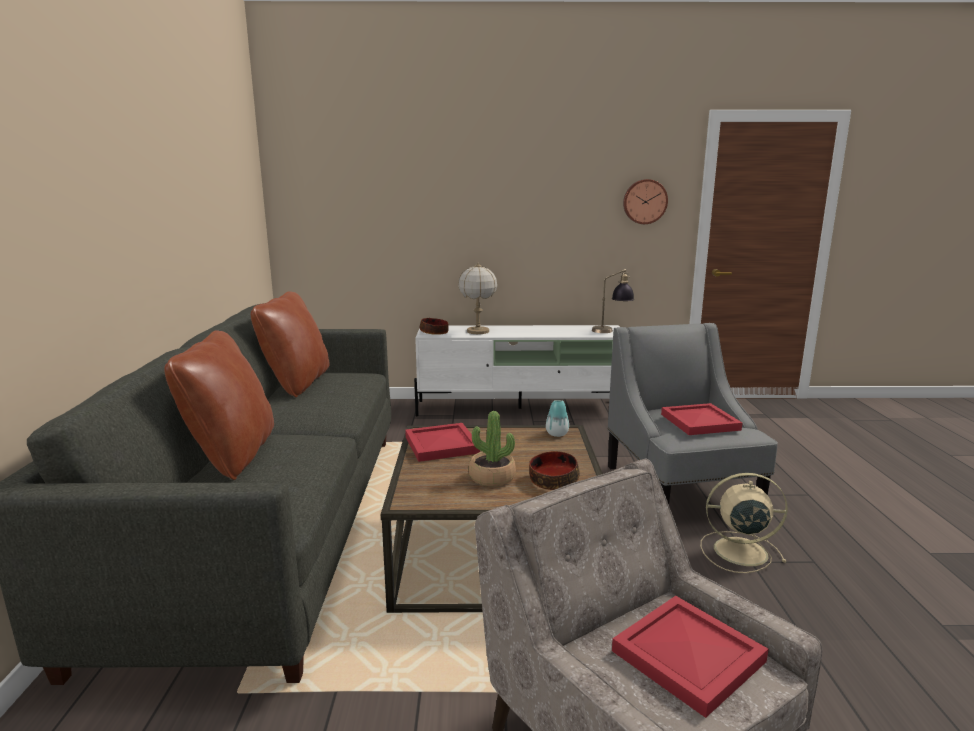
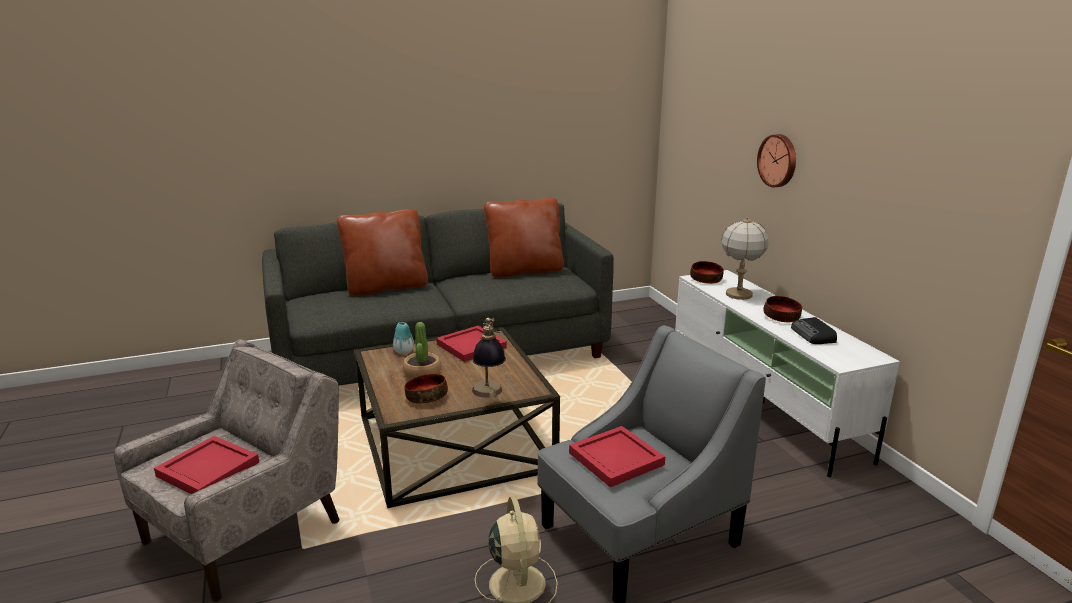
camera: 70 degrees right, 5 degrees up
vase [546,400,569,437] -> vase moved to [393,322,414,354]
table lamp [592,269,634,333] -> table lamp moved to [472,318,506,398]
wall clock [623,179,668,224] -> wall clock moved to [757,134,796,187]
none -> bowl [763,296,802,322]
none -> radio [791,317,837,344]

